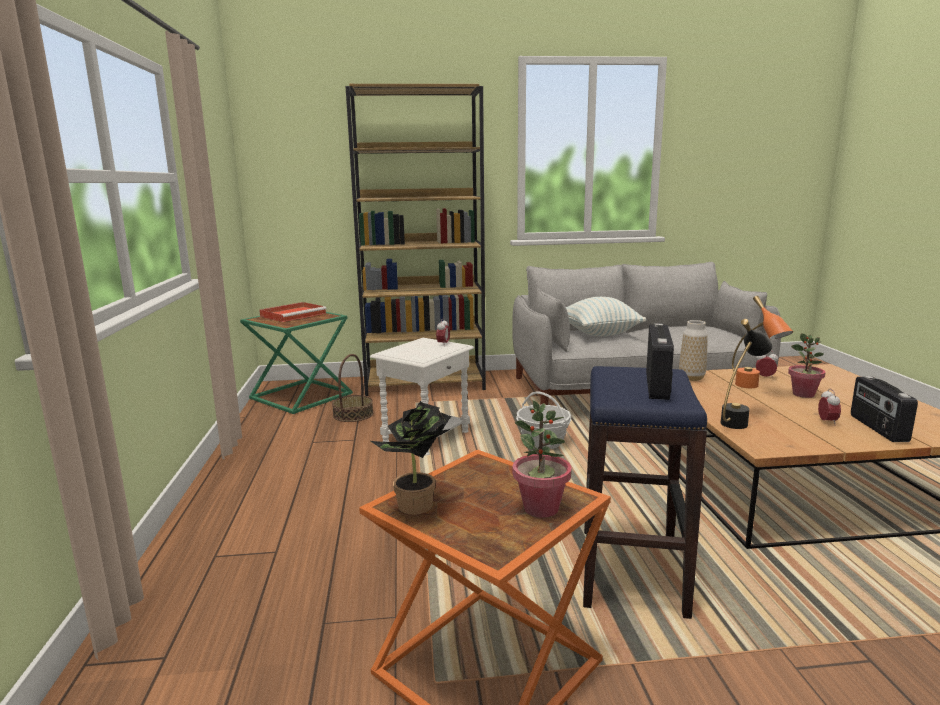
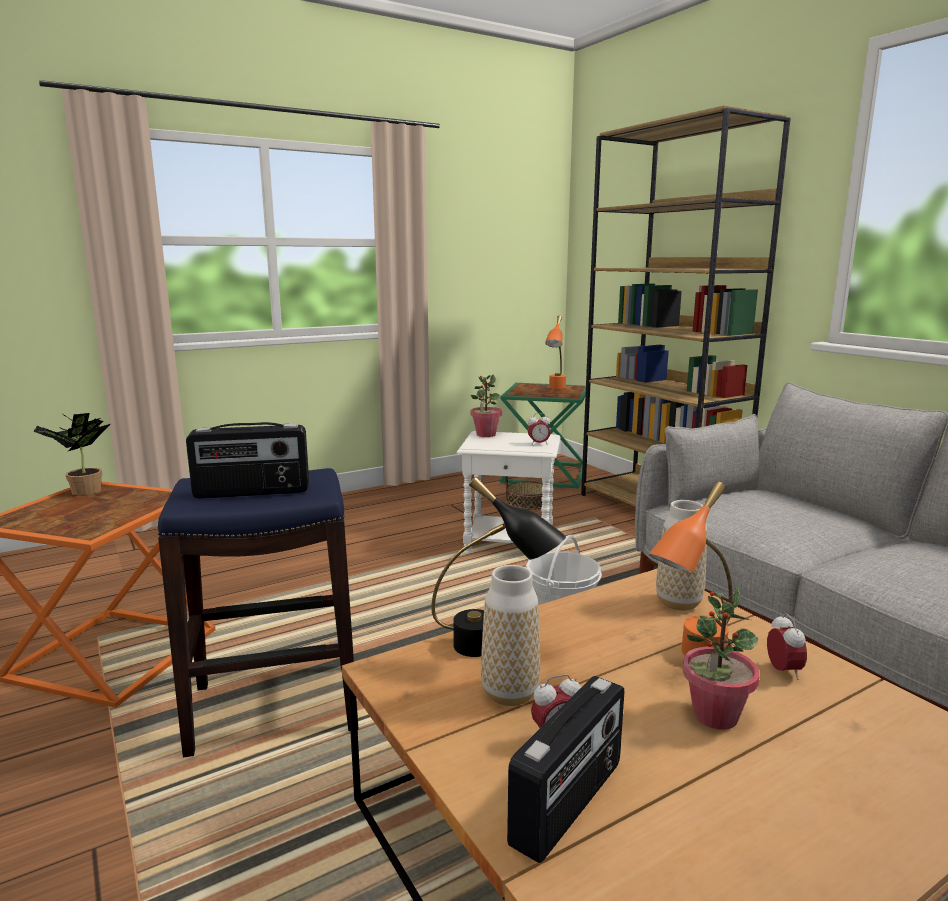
camera: 65 degrees right, 0 degrees up
red tray [259,302,327,322] -> orange table lamp [545,315,566,389]
potted plant [512,400,572,518] -> potted plant moved to [471,375,502,437]
pillow [566,297,646,336] -> none
radio [851,376,918,442] -> radio turned 150 degrees clockwise [507,676,624,863]
none -> vase [481,565,540,706]

